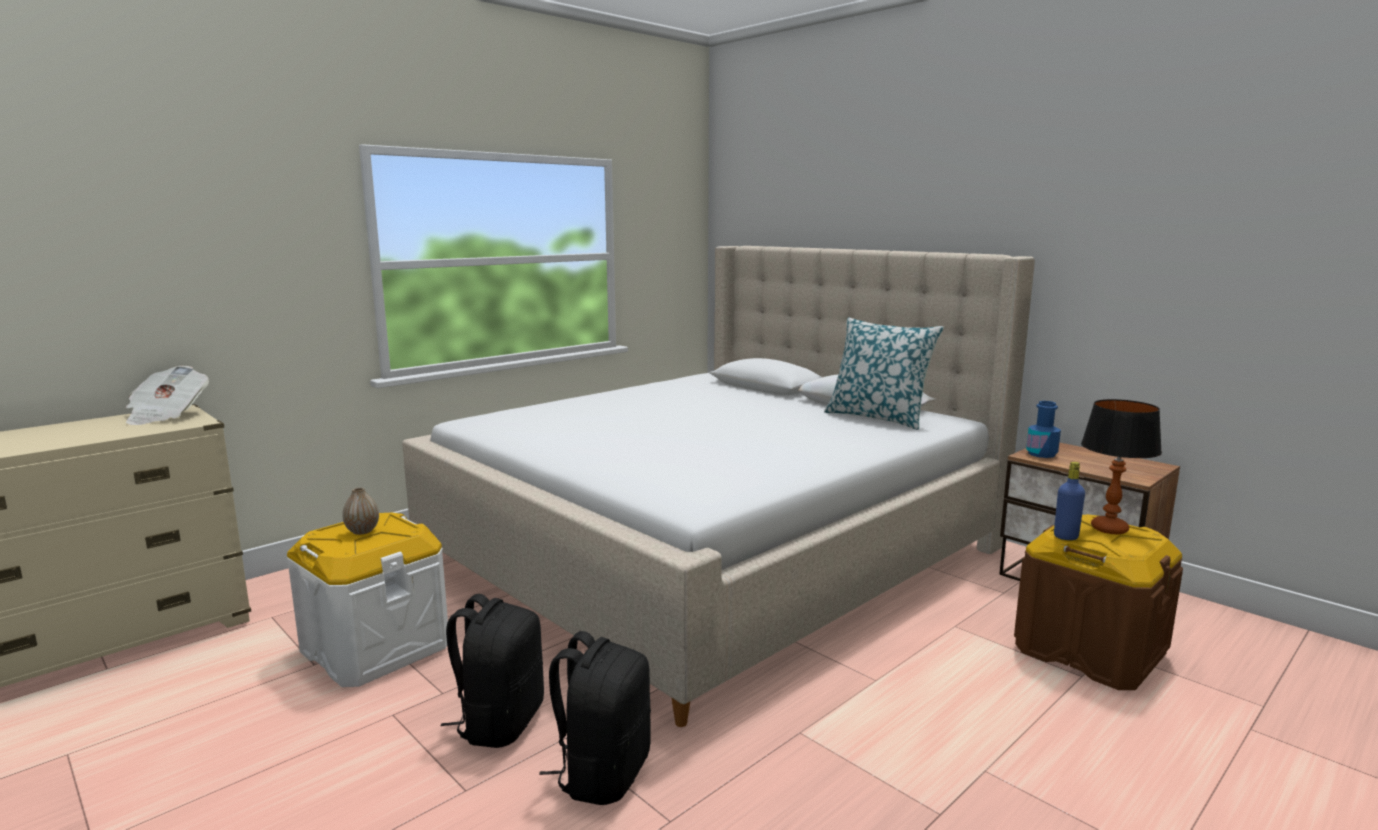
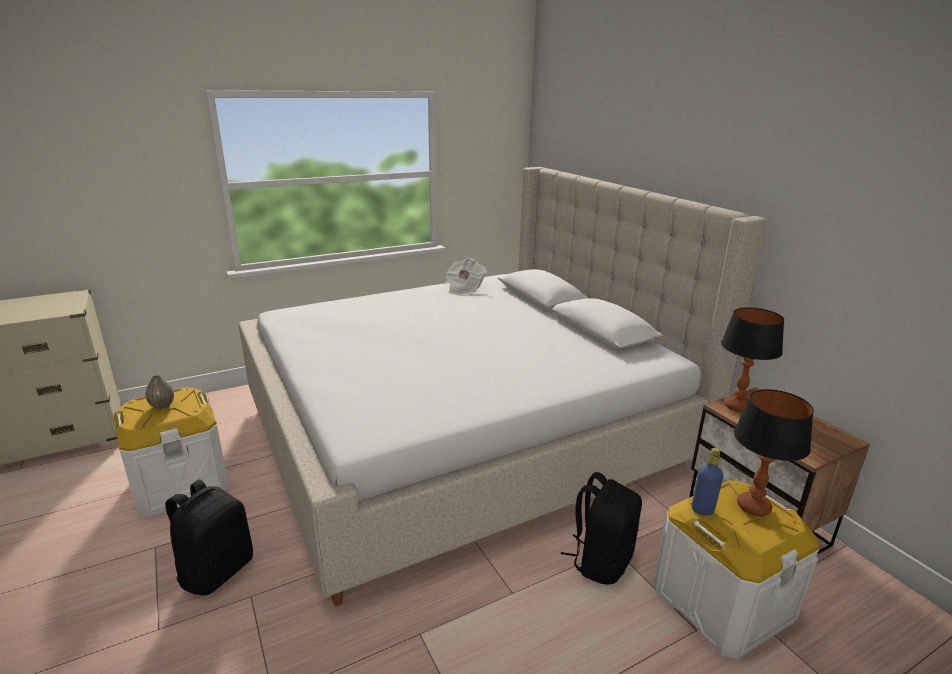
camera: 15 degrees right, 10 degrees up
newspaper [126,366,209,425] -> newspaper moved to [445,258,487,295]
black backpack [539,631,651,805] -> black backpack moved to [561,472,642,584]
pillow [824,317,944,430] -> none
brown storage box [1014,514,1183,690] -> white storage box [655,480,819,659]
blue bottle [1026,401,1061,458] -> table lamp [721,307,784,412]

